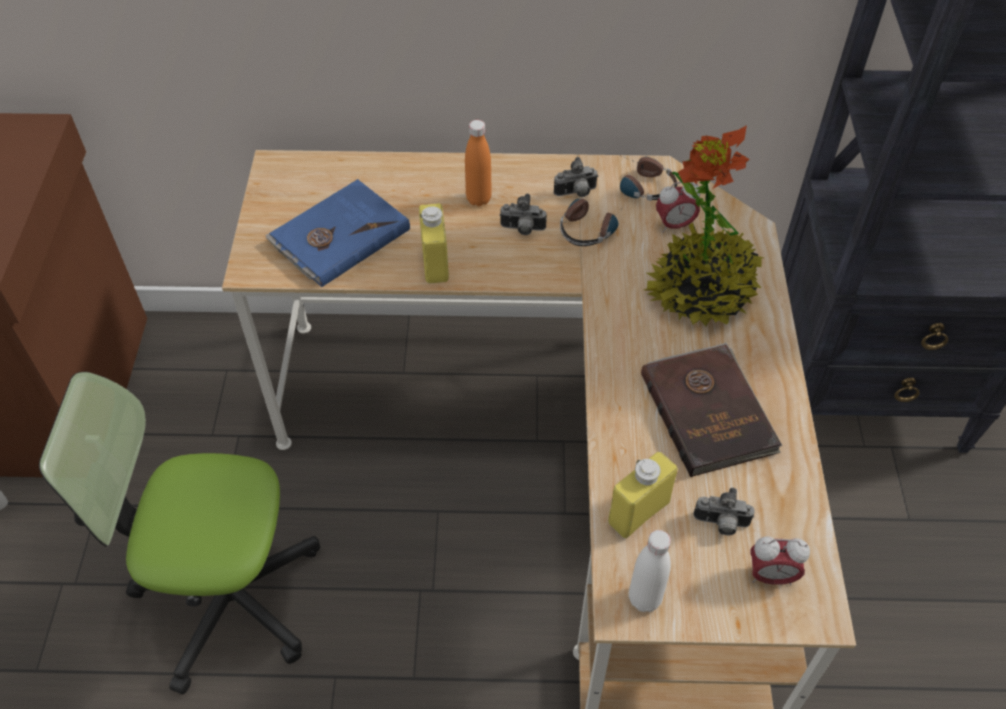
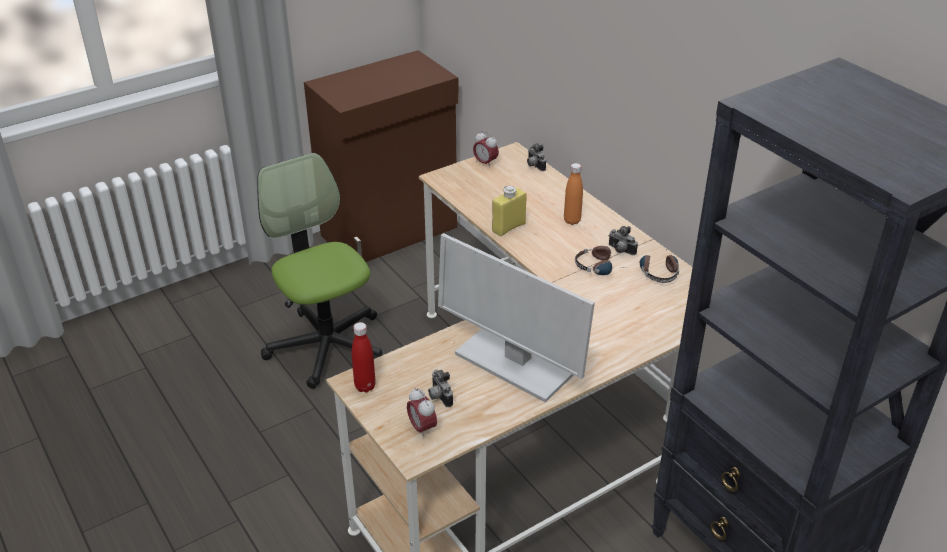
camera: 55 degrees right, 15 degrees down
blue book [265,179,410,287] -> none
camera [500,194,547,235] -> camera moved to [527,143,546,171]
yellow bottle [608,452,678,538] -> none
white bottle [629,530,671,612] -> red bottle [352,322,376,393]
brown book [641,342,783,477] -> monitor [438,233,595,403]
potted plant [644,125,764,326] -> none
alarm clock [656,182,701,233] -> alarm clock moved to [473,131,499,168]

